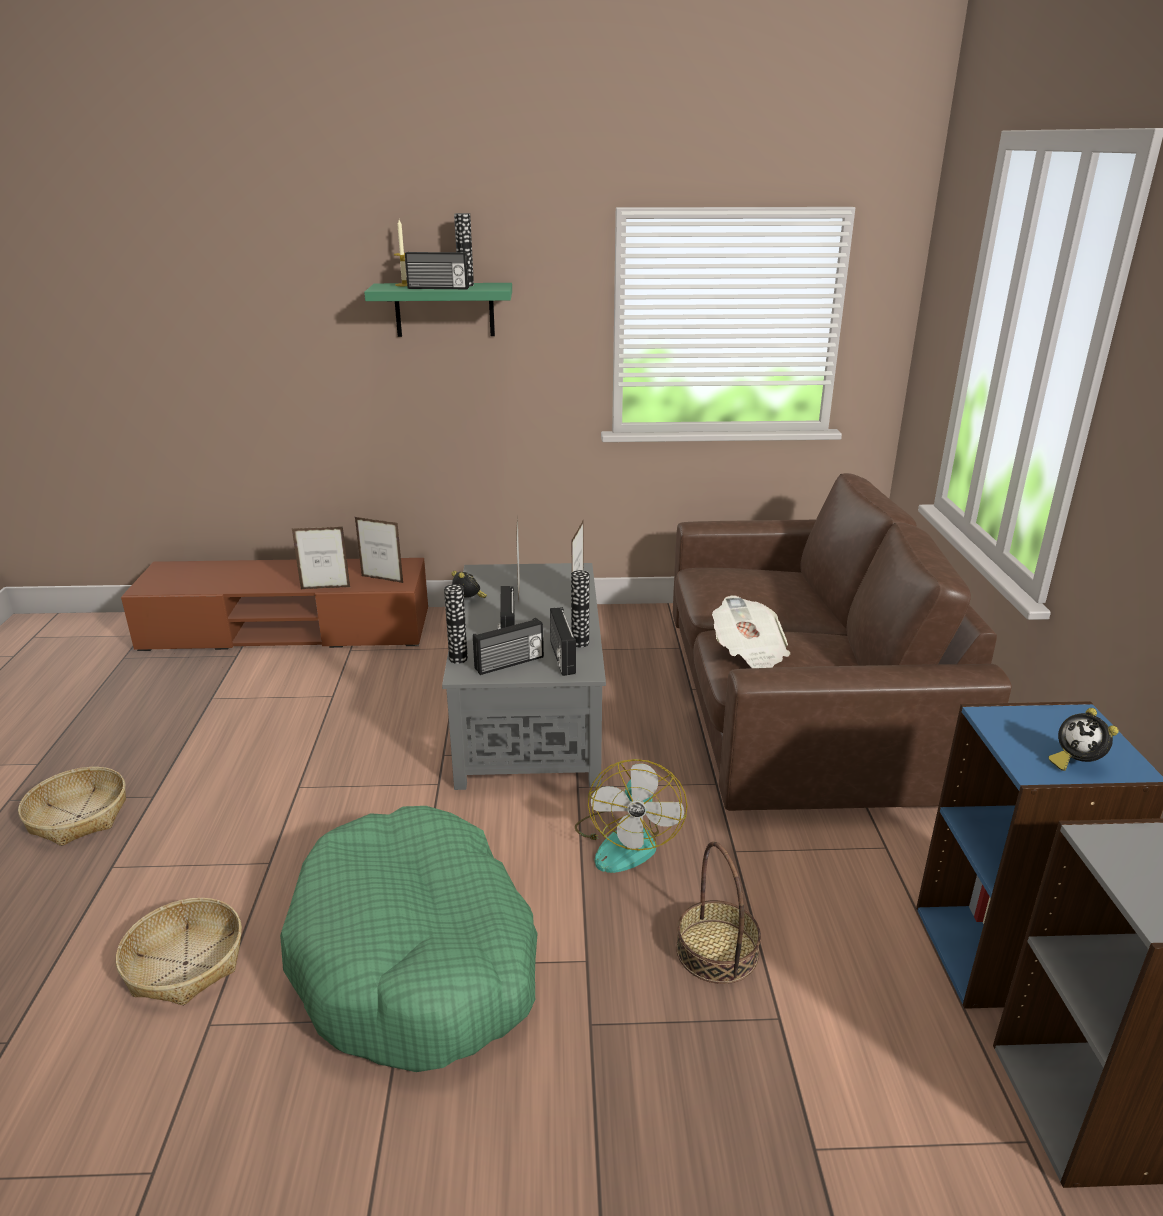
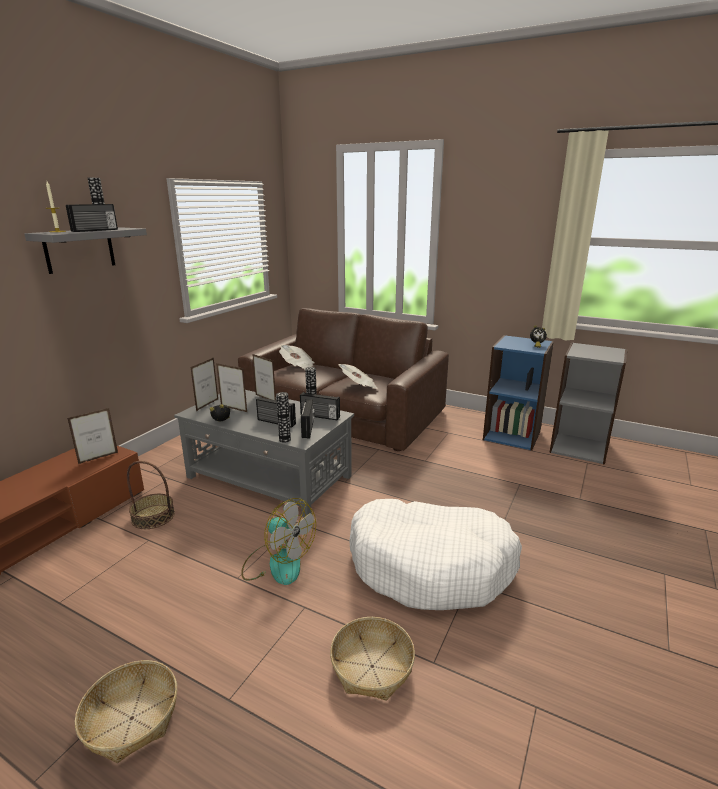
camera: 60 degrees left, 5 degrees down
green dog bed [280,806,538,1072] -> white dog bed [349,499,522,610]
picture frame [292,526,350,589] -> picture frame moved to [191,358,218,411]
green shelf [364,283,512,337] -> grey shelf [25,227,147,274]
fan [575,759,687,873] -> fan moved to [241,498,316,585]
basket [676,841,761,984] -> basket moved to [127,461,175,529]
none -> newspaper [279,344,315,369]

